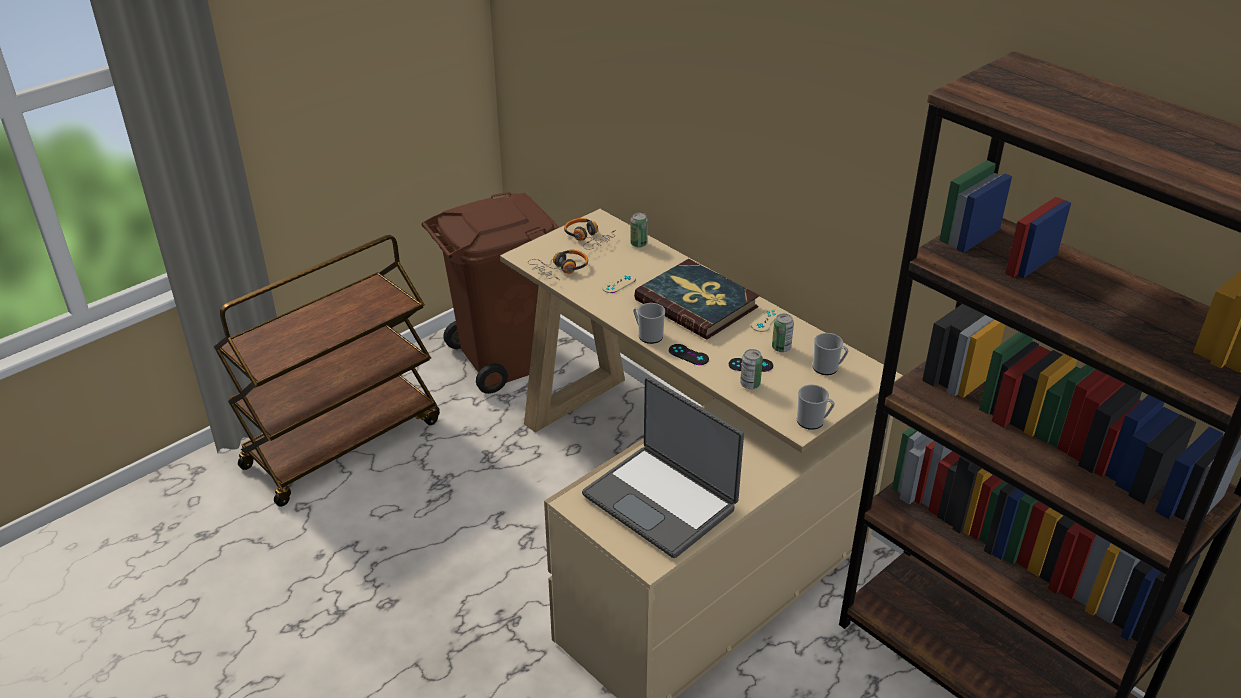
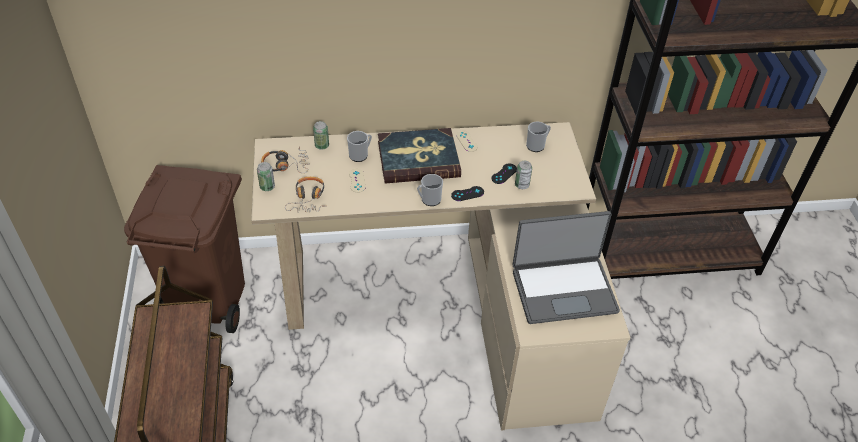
camera: 55 degrees left, 10 degrees up
can [772,314,794,352] -> can moved to [257,162,275,191]
mug [797,385,835,430] -> mug moved to [347,131,372,162]

